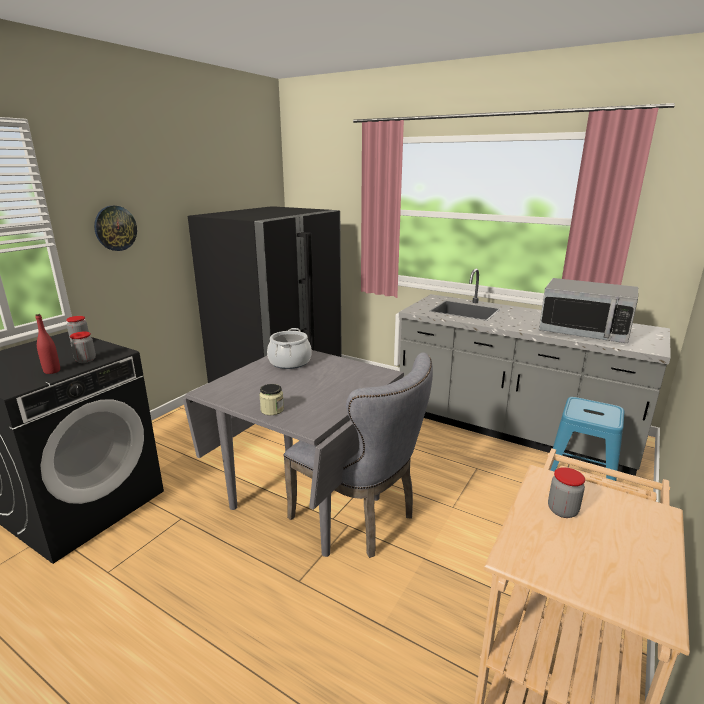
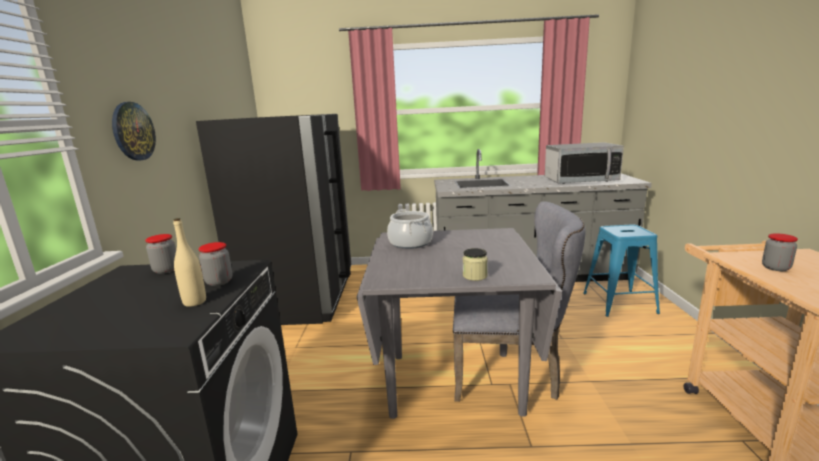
camera: 30 degrees left, 5 degrees down
red bottle [35,314,60,374] -> beige bottle [173,218,206,307]

